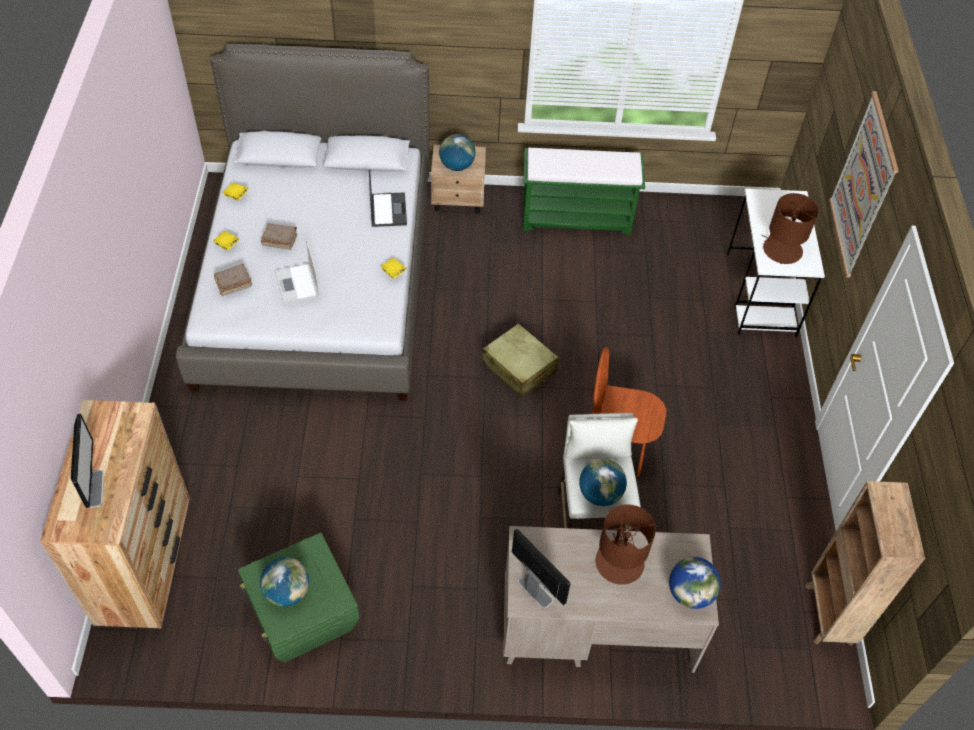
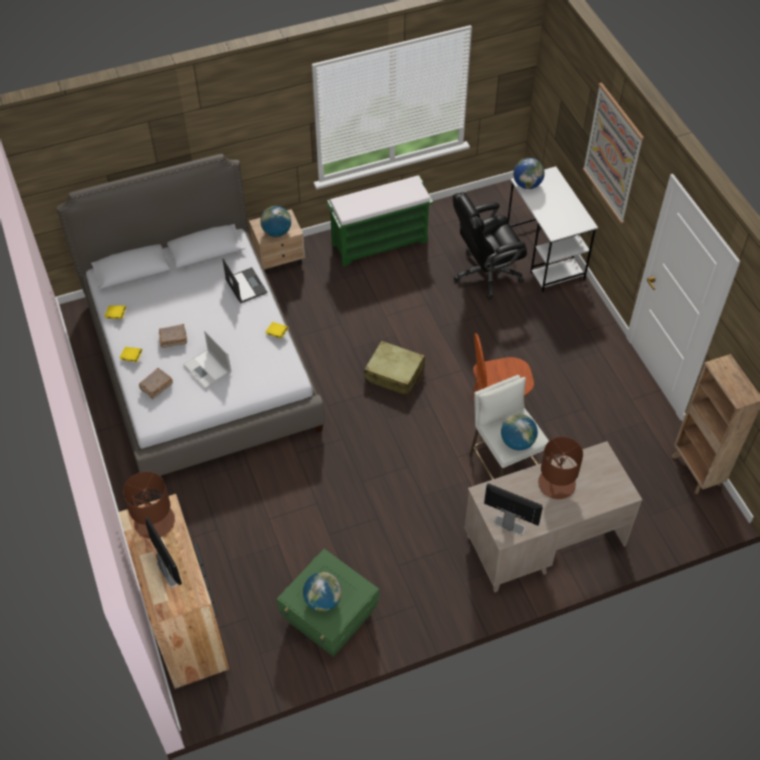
camera: 20 degrees left, 0 degrees up
globe [669,557,721,609] -> globe moved to [513,158,545,189]
brown table lamp [762,193,819,264] -> brown table lamp moved to [123,472,175,539]
none -> black office chair [453,192,527,300]

